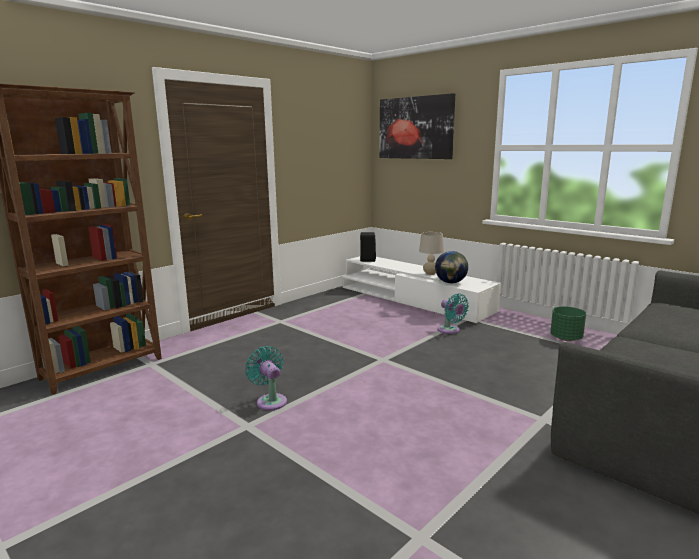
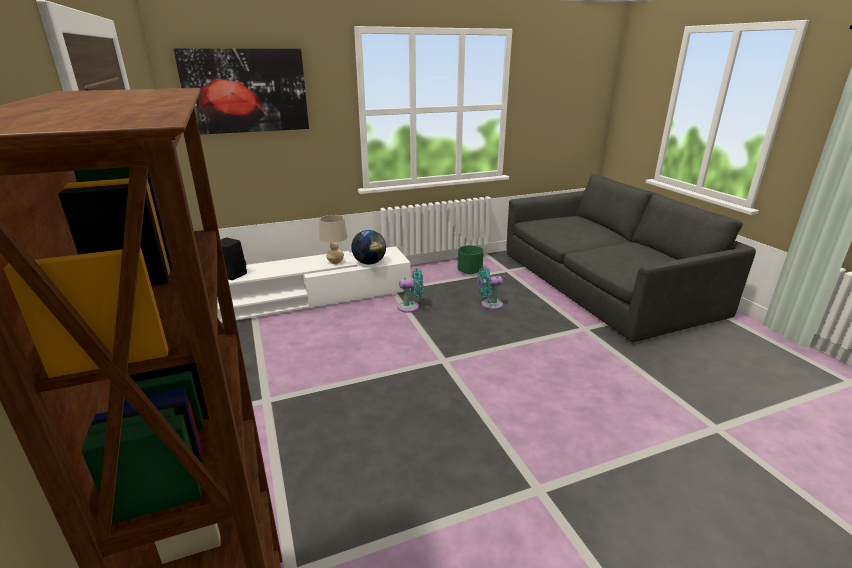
camera: 65 degrees left, 10 degrees up
turquoise fan [245,346,287,411] -> turquoise fan moved to [477,267,503,310]

